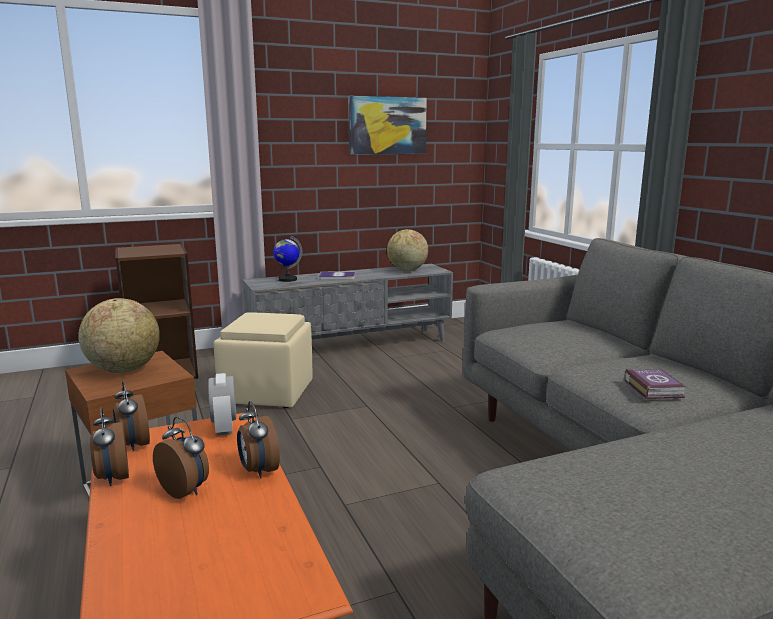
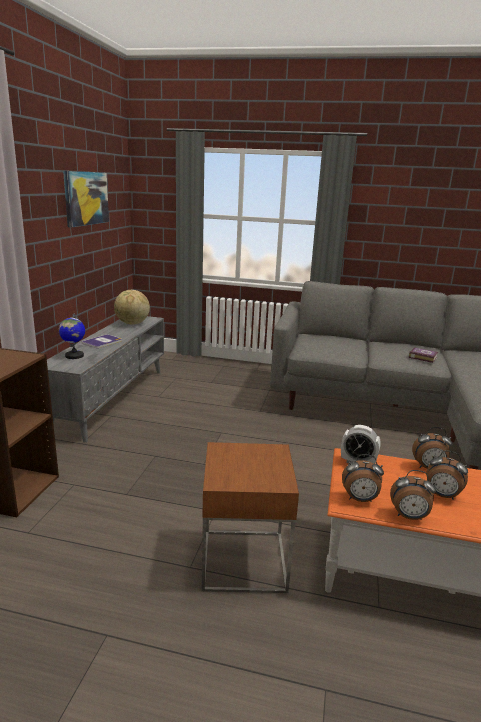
camera: 55 degrees left, 5 degrees up
globe [78,298,160,373] -> none
alarm clock [153,417,209,499] -> alarm clock turned 135 degrees counterclockwise [426,450,468,500]
beige ottoman [214,312,312,408] -> none

